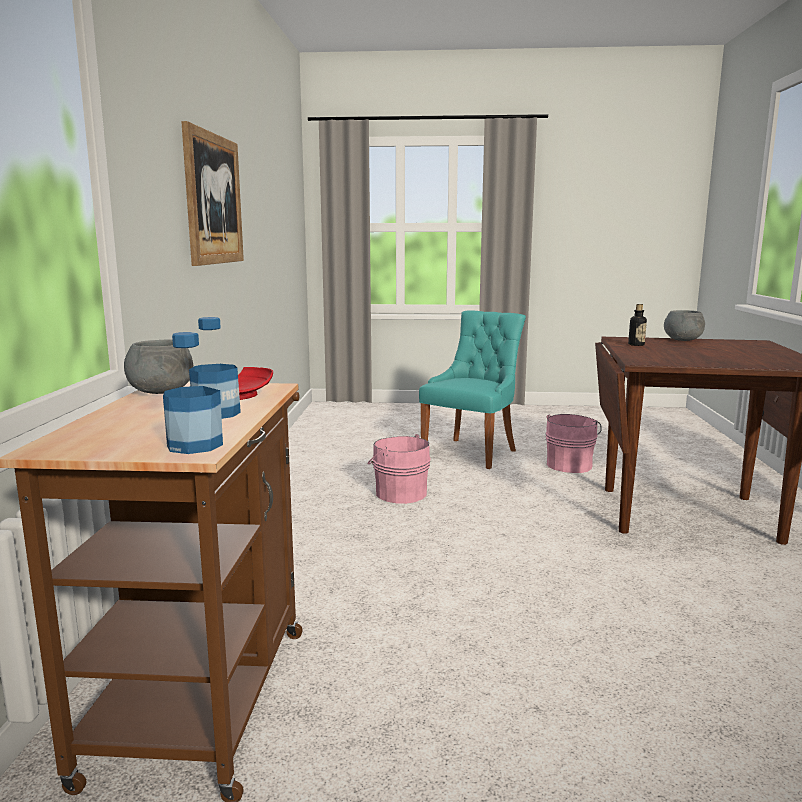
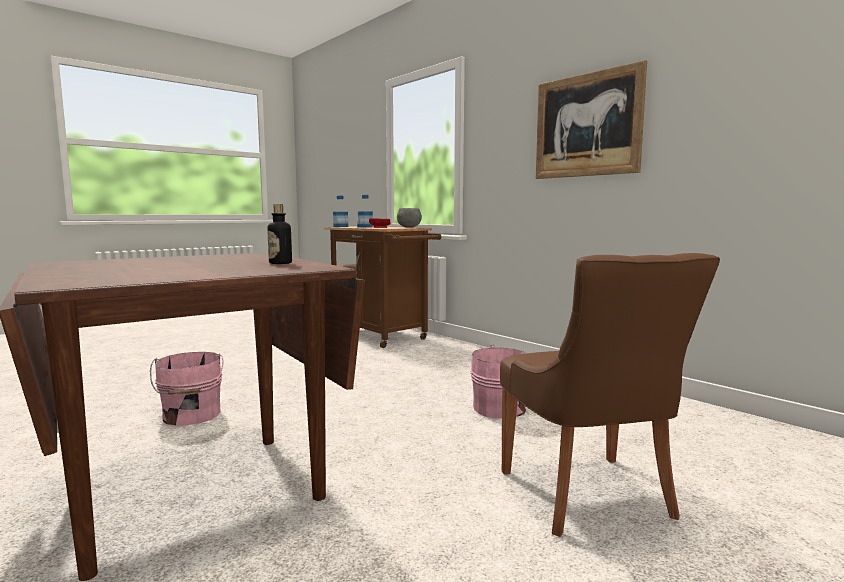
camera: 135 degrees right, 5 degrees down
turquoise chair [419,310,526,469] -> brown chair [500,253,720,537]
pink bucket [545,414,602,473] -> pink bucket moved to [150,352,224,425]
grey bowl [664,310,705,341] -> none

